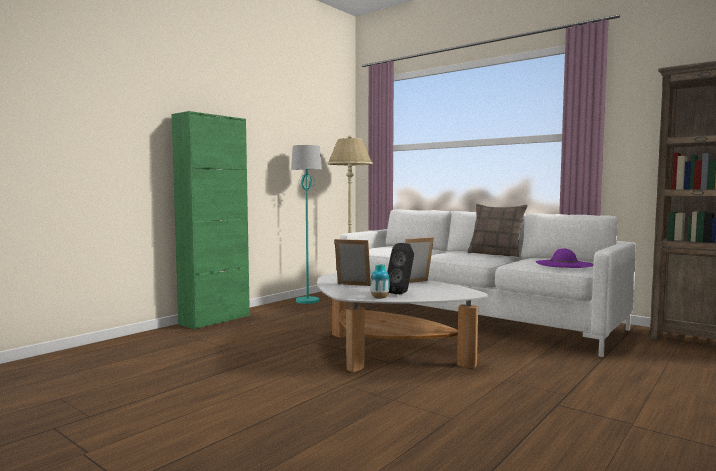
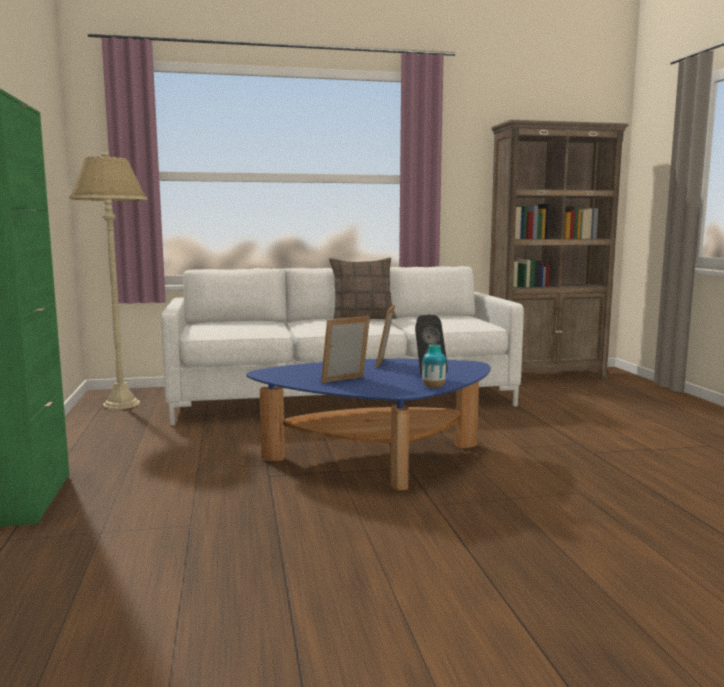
camera: 50 degrees left, 5 degrees up
turquoise floor lamp [291,145,322,304] -> none
white coffee table [317,273,488,372] -> blue coffee table [246,359,491,491]
purple hat [536,248,593,268] -> none

